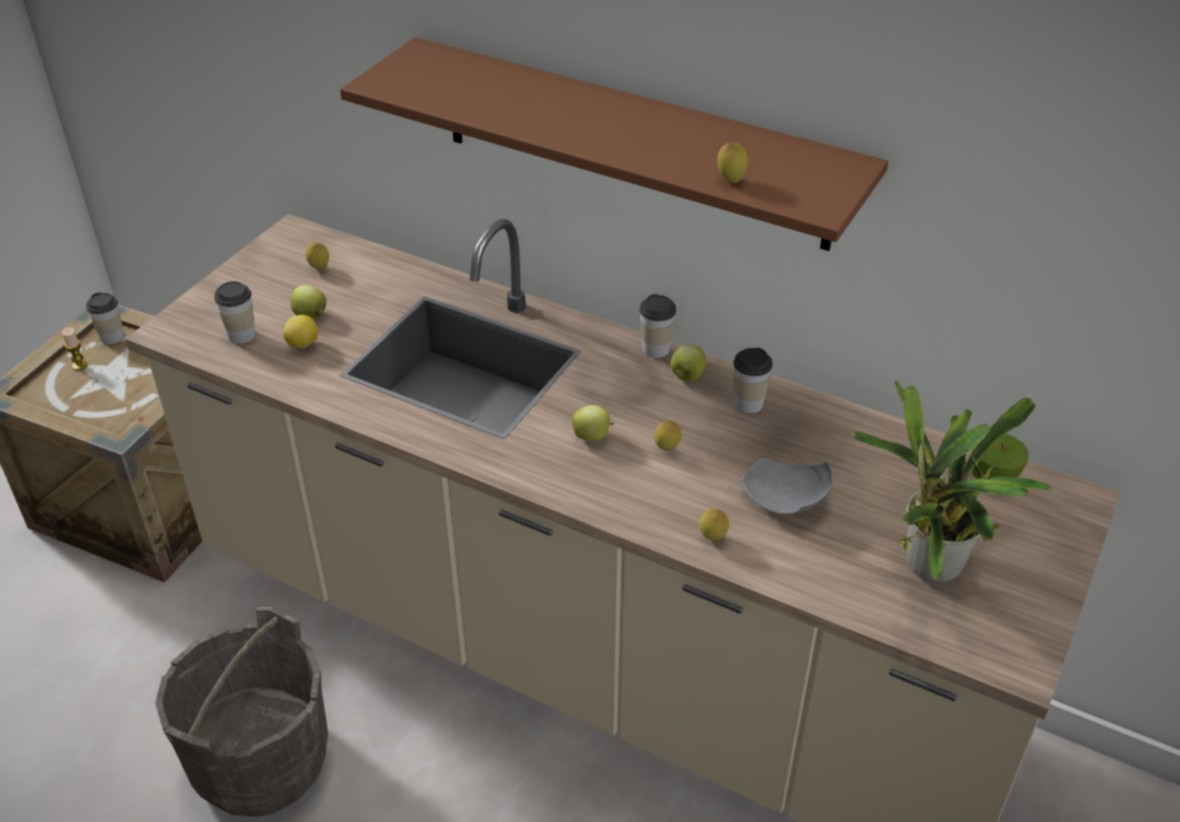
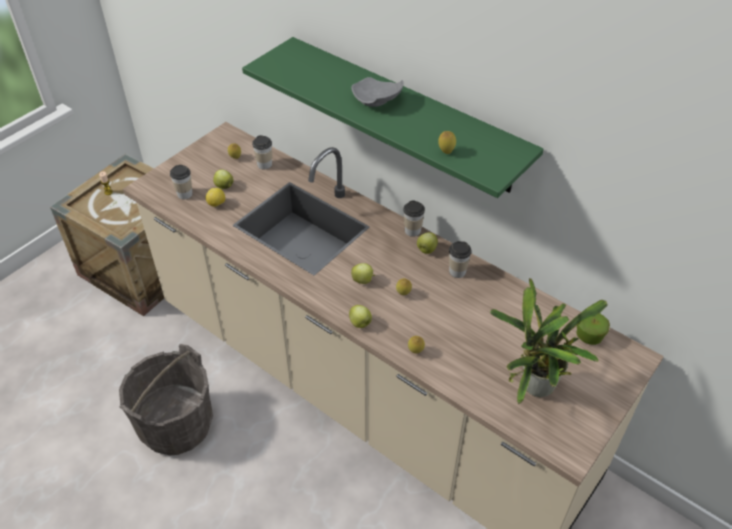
camera: 10 degrees right, 5 degrees up
cup [86,292,124,345] -> cup moved to [252,135,272,169]
brown shelf [340,37,888,251] -> green shelf [242,37,544,198]
grey plate [741,458,833,514] -> grey plate moved to [351,77,403,107]
none -> apple [349,305,372,328]

